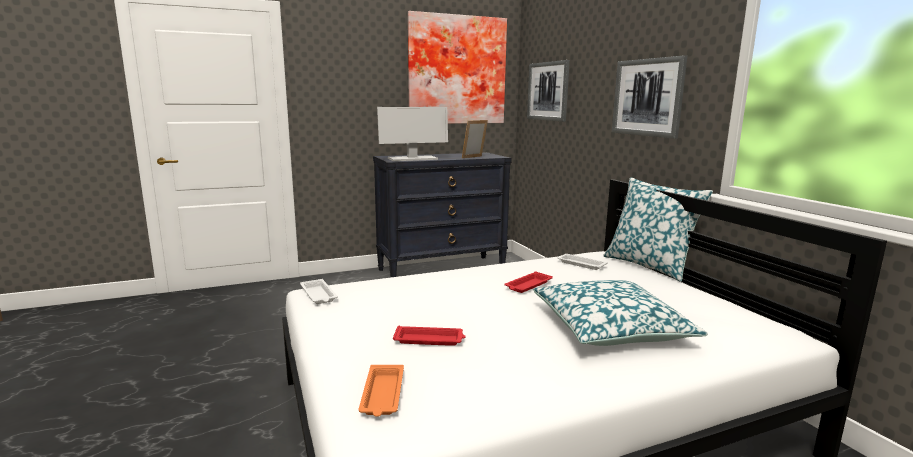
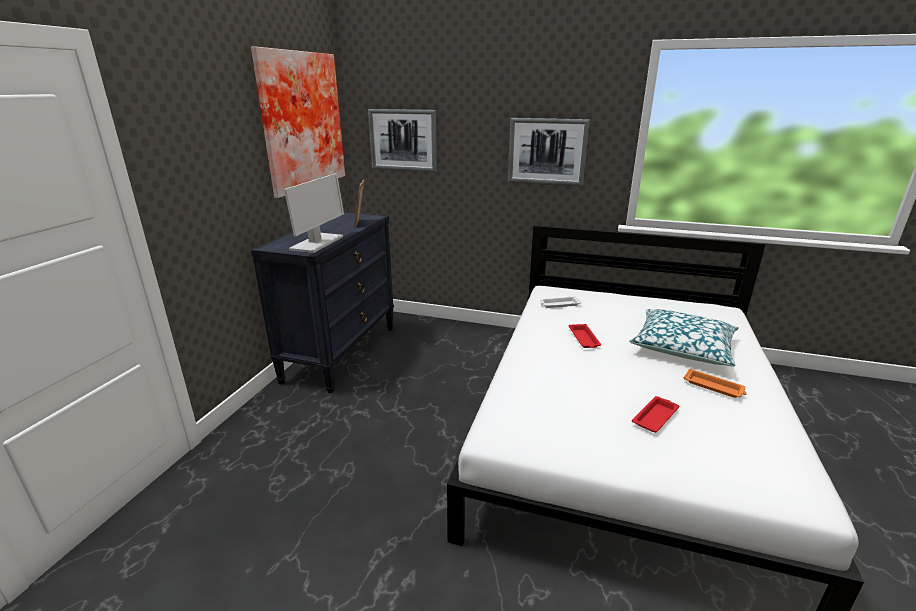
camera: 50 degrees left, 10 degrees up
white tray [300,279,338,304] -> none
orange tray [359,365,404,417] -> orange tray moved to [684,368,747,398]
pillow [603,177,713,282] -> none

